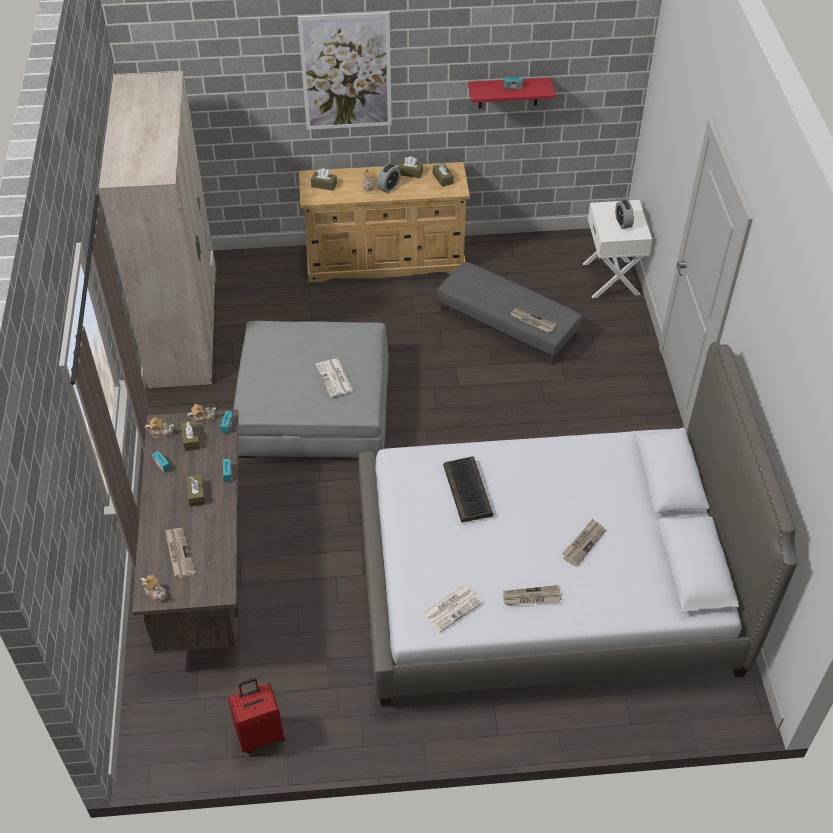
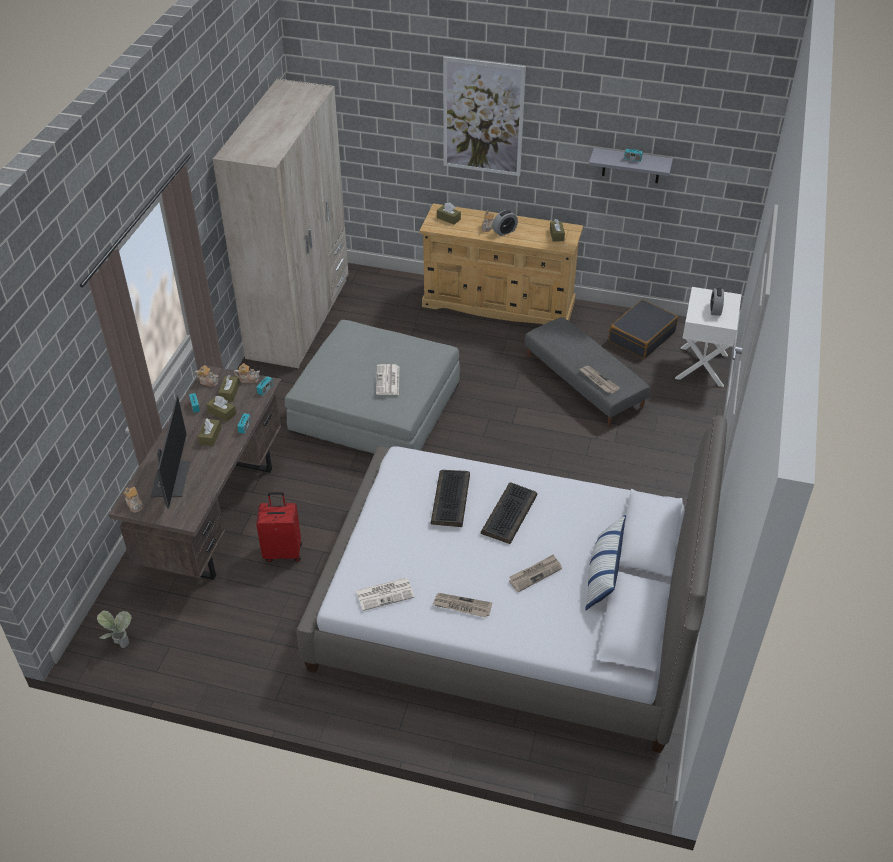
camera: 20 degrees right, 5 degrees down
newspaper [165,528,196,578] -> monitor [151,395,190,509]
red suitcase [228,678,285,753] -> red suitcase moved to [256,492,302,562]
brown tissue box [398,156,423,178] -> brown tissue box moved to [206,396,236,422]
red shelf [468,78,556,108] -> grey shelf [589,148,673,183]
none -> potted plant [97,610,132,648]
none -> keyboard [481,483,537,544]
none -> pillow [585,515,626,610]
none -> black suitcase [609,300,678,359]

